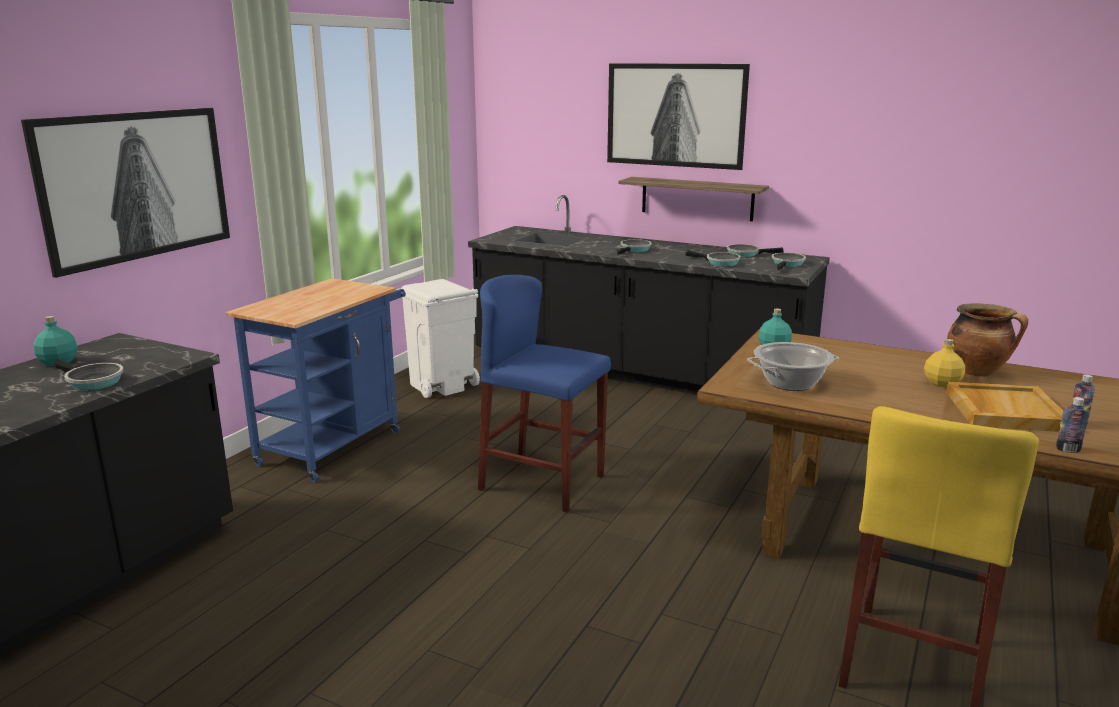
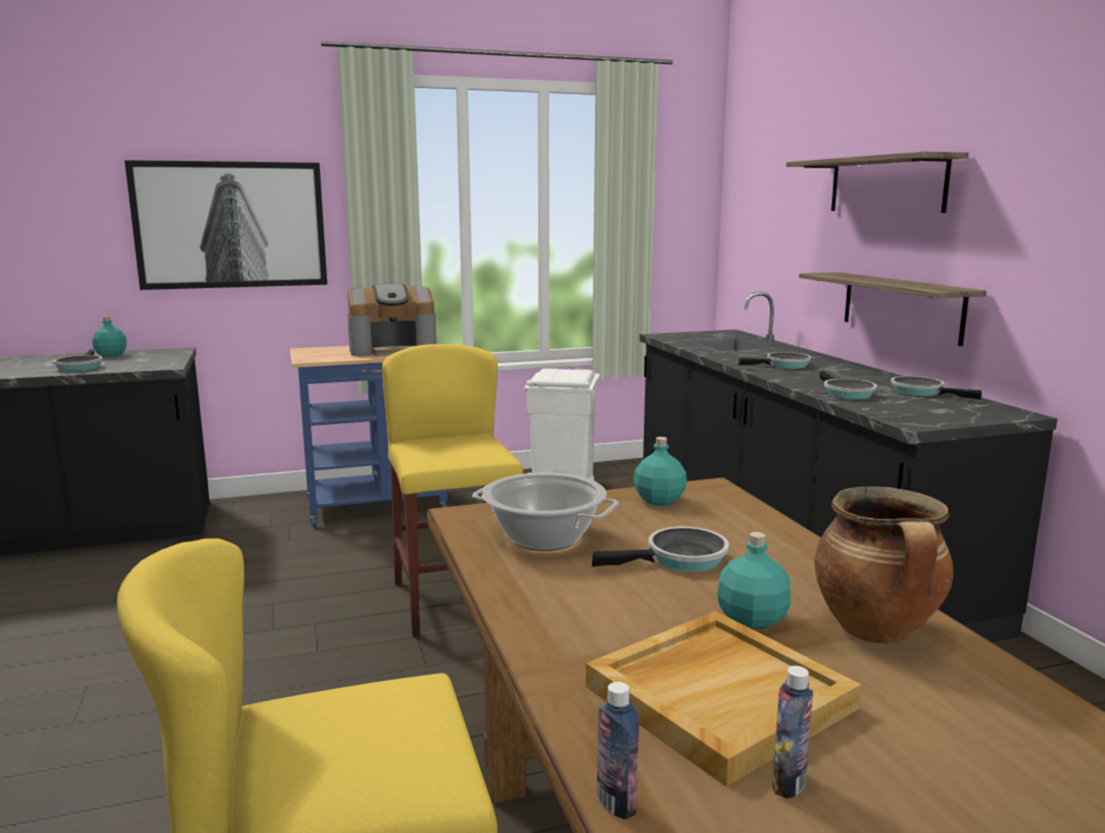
camera: 45 degrees right, 5 degrees down
blue stool [478,275,611,513] -> yellow stool [382,344,523,637]
picture [607,63,750,170] -> shelf [786,152,969,213]
frying pan [772,253,806,270] -> frying pan moved to [592,527,729,572]
yellow bottle [924,339,965,387] -> turquoise bottle [717,532,791,629]
none -> coffee machine [347,284,437,357]

